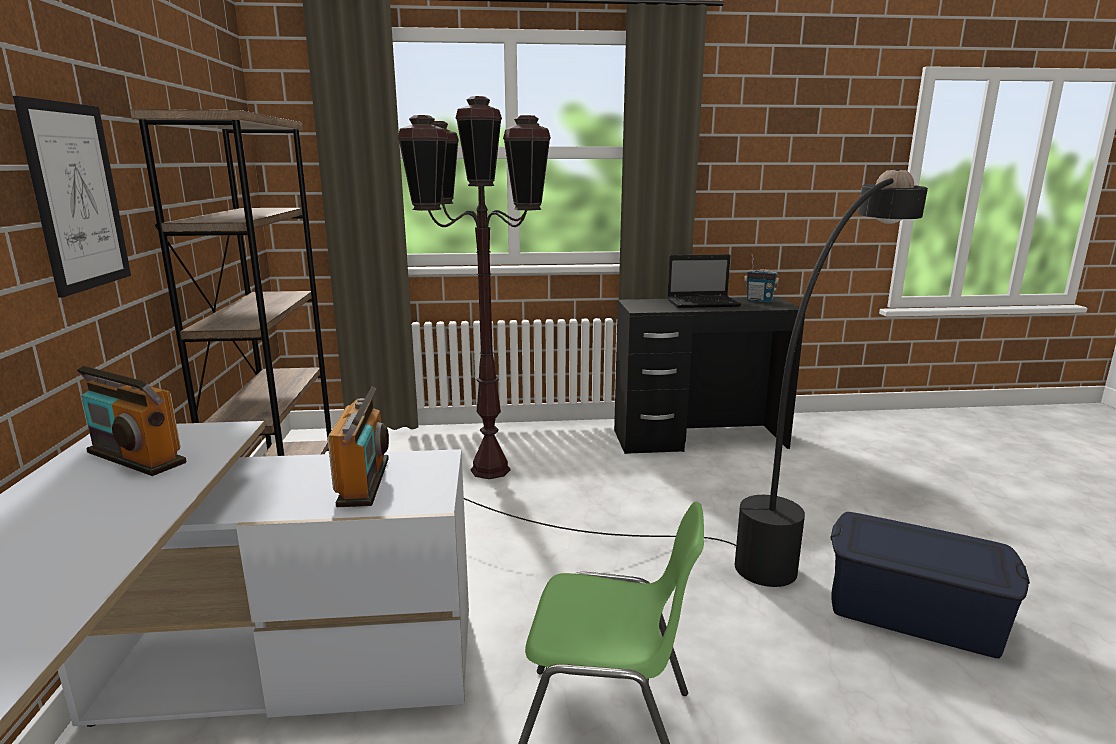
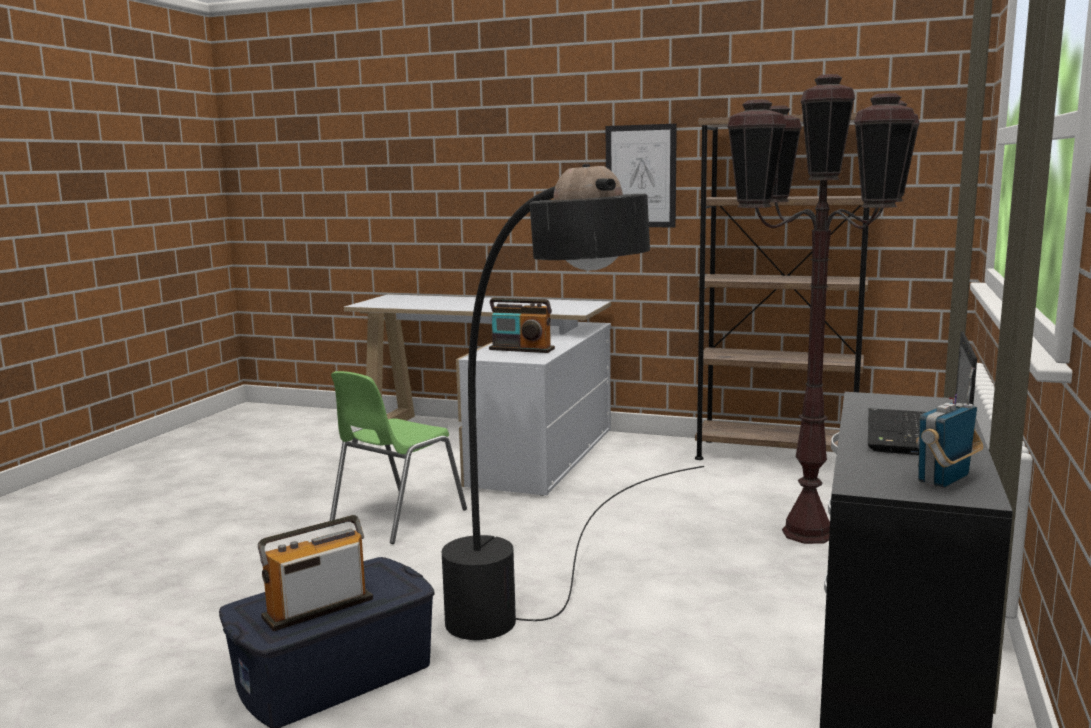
camera: 115 degrees right, 5 degrees down
radio [77,366,187,476] -> radio moved to [258,515,373,631]

